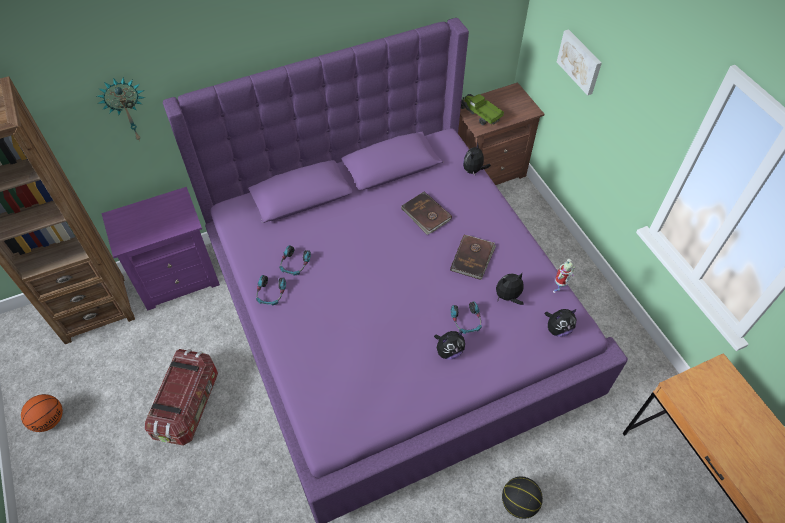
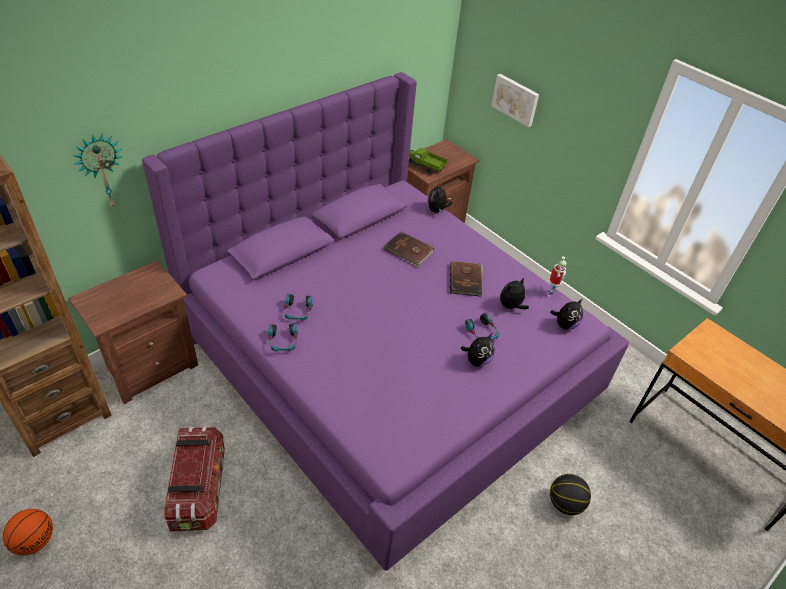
camera: 20 degrees left, 10 degrees down
purple nightstand [102,187,220,310] -> brown nightstand [69,260,198,404]

